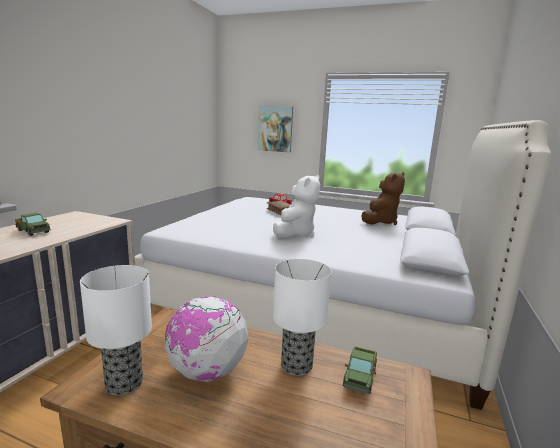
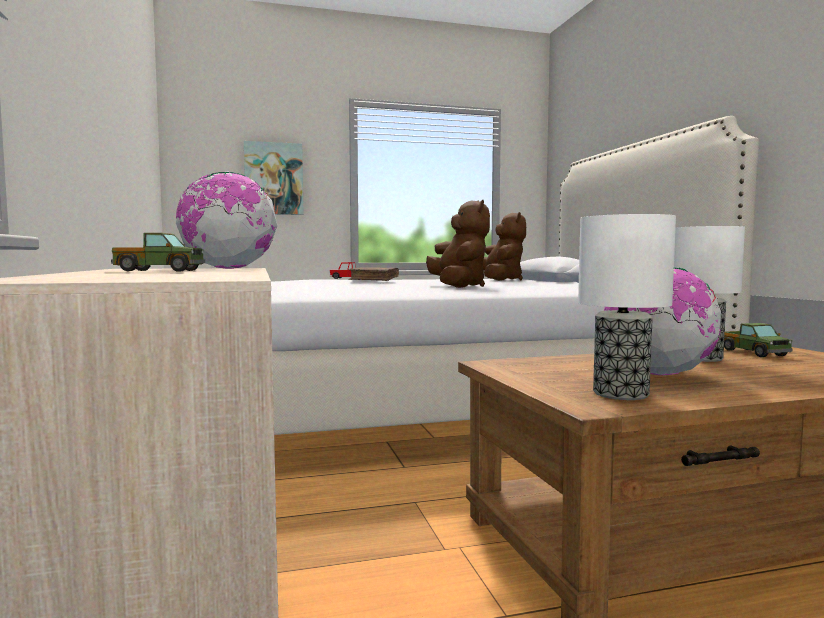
camera: 35 degrees left, 10 degrees down
white plush toy [273,175,320,238] -> brown plush toy [426,200,490,288]
none -> globe [176,171,277,269]

